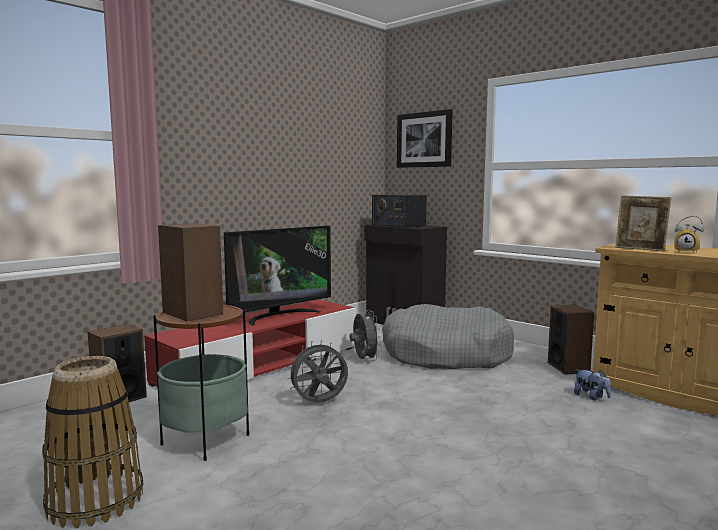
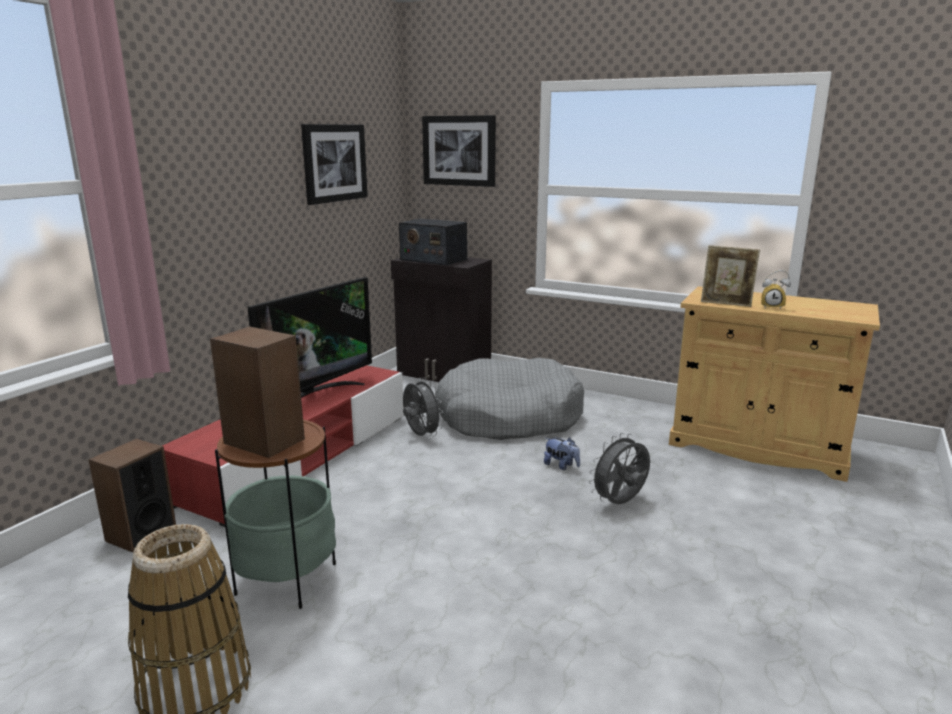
camera: 15 degrees left, 10 degrees up
grey fan [286,340,348,403] -> grey fan moved to [589,433,650,504]
speaker [548,305,594,375] -> none
plush toy [574,369,611,400] -> plush toy moved to [544,438,580,470]
none -> picture [301,124,368,205]

